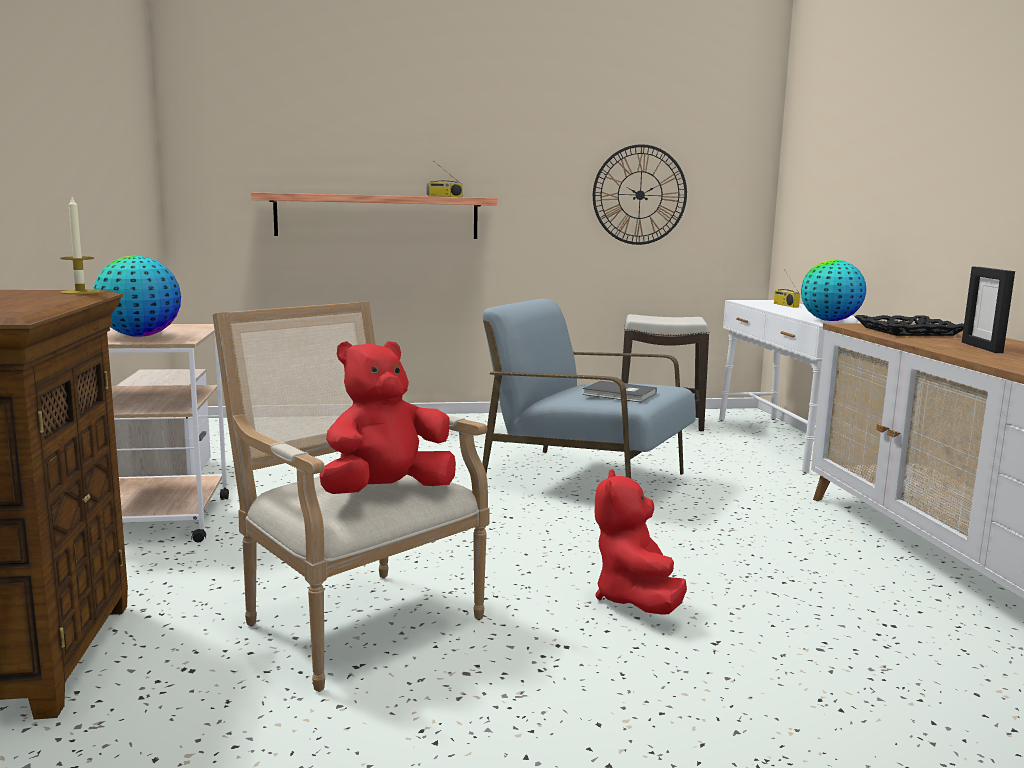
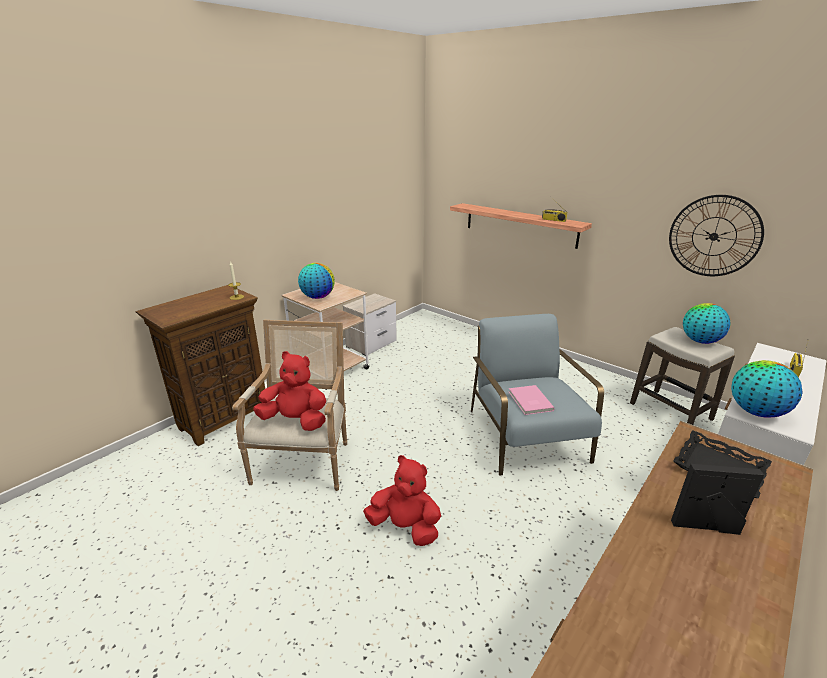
camera: 50 degrees right, 15 degrees up
grey book [583,381,657,402] -> pink book [509,385,554,415]
red plush toy [595,469,687,615] -> red plush toy turned 60 degrees clockwise [363,455,441,546]
picture frame [962,267,1015,353] -> picture frame turned 45 degrees clockwise [671,464,764,535]
none -> globe [683,303,730,344]

